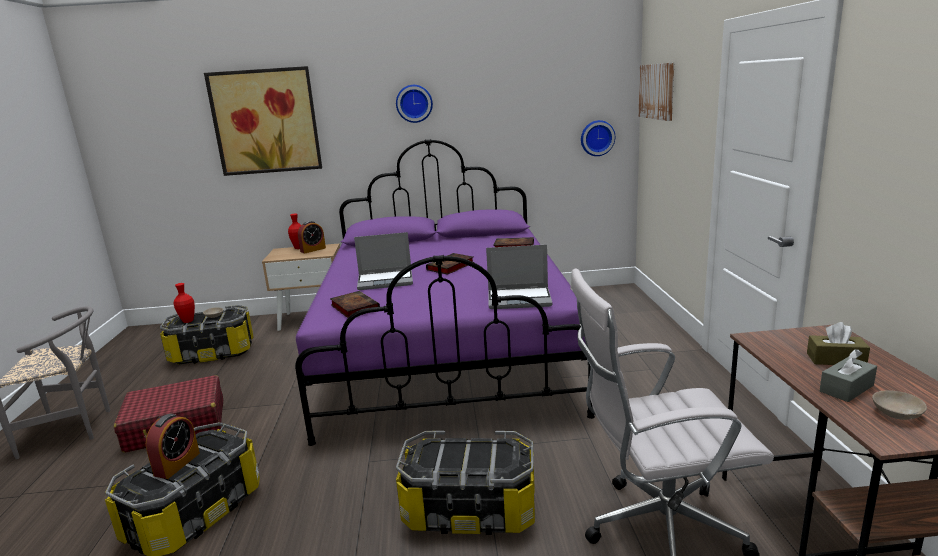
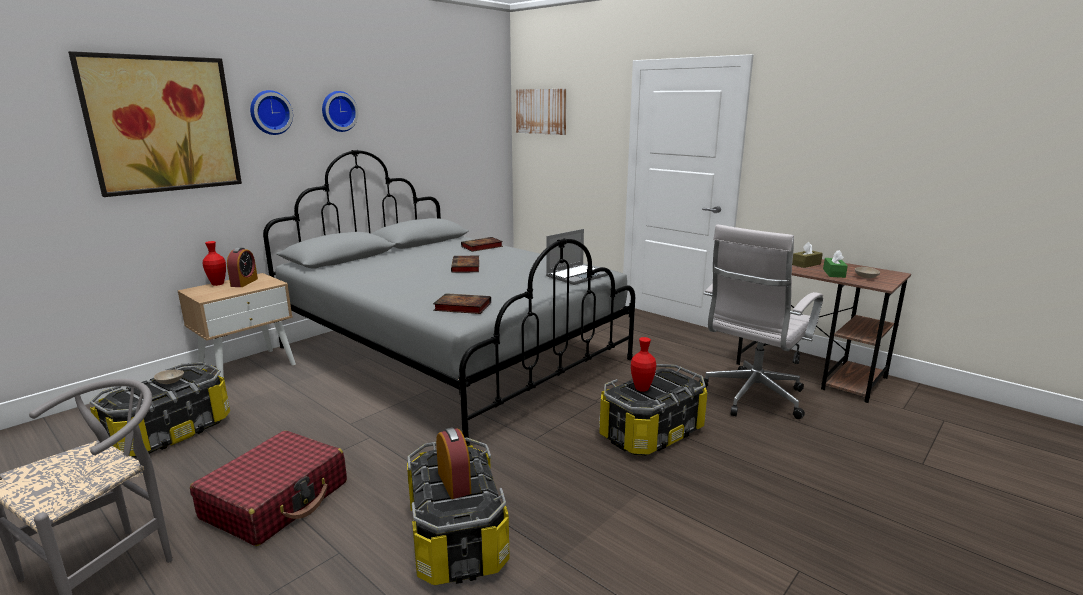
camera: 45 degrees left, 0 degrees up
red vase [174,283,195,323] -> red vase moved to [631,337,656,392]
purple bed [295,139,595,446] -> grey bed [263,150,635,446]
laptop [354,232,413,290] -> none
wall clock [581,120,615,156] -> wall clock moved to [250,90,293,135]
grey tissue box [820,349,877,402] -> green tissue box [823,250,848,278]

